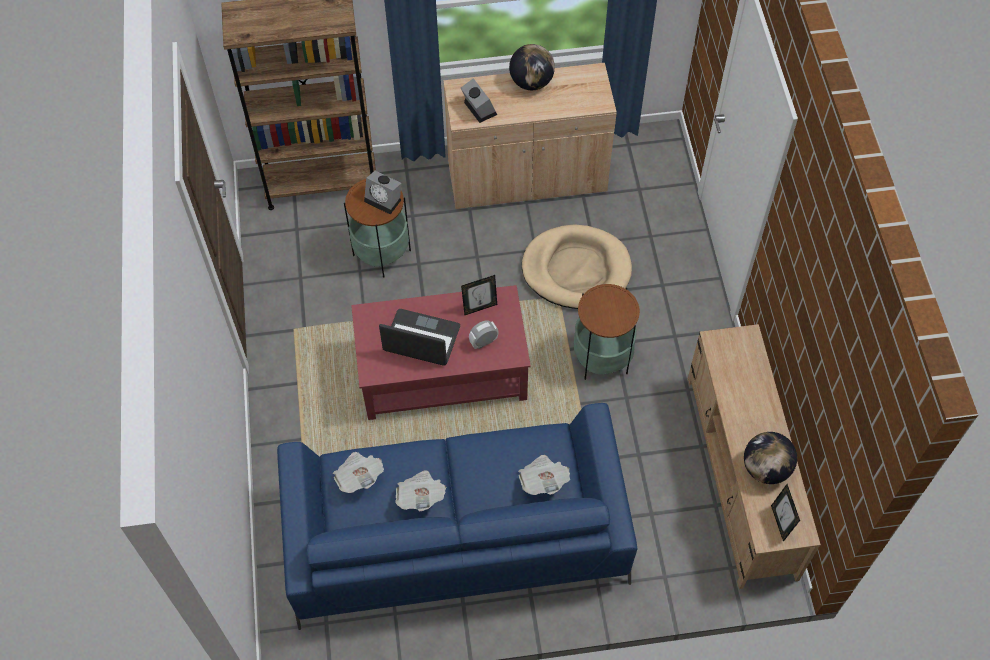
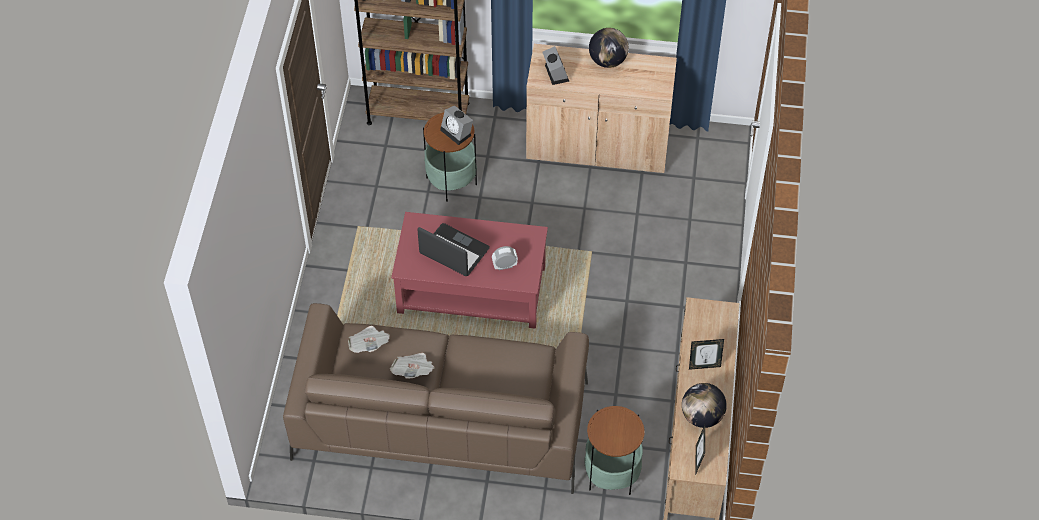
camera: 15 degrees right, 5 degrees down
blue sofa [277,403,637,630] -> brown sofa [283,303,589,494]
picture frame [461,275,497,316] -> picture frame moved to [689,339,724,370]
newspaper [518,455,570,495] -> none
beige dog bed [522,224,632,309] -> none
side table [574,284,640,380] -> side table moved to [585,406,645,495]

